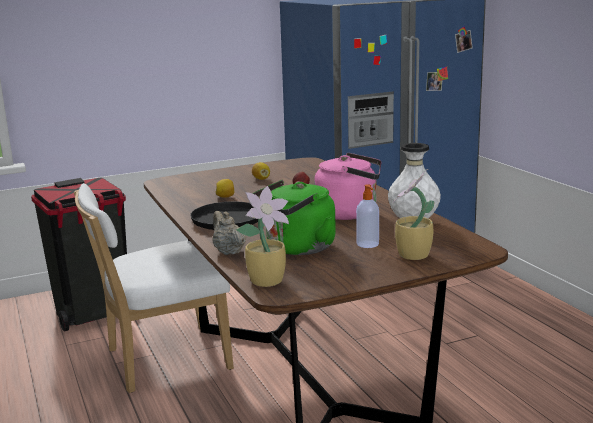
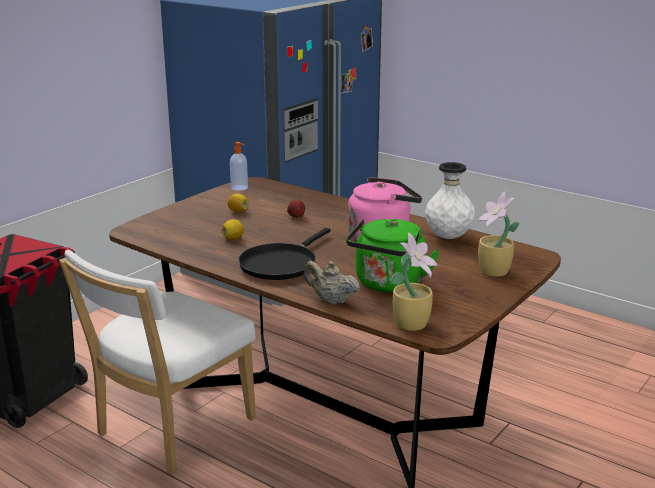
camera: 30 degrees left, 5 degrees up
soap dispenser [356,184,379,248] -> soap dispenser moved to [230,142,248,191]

